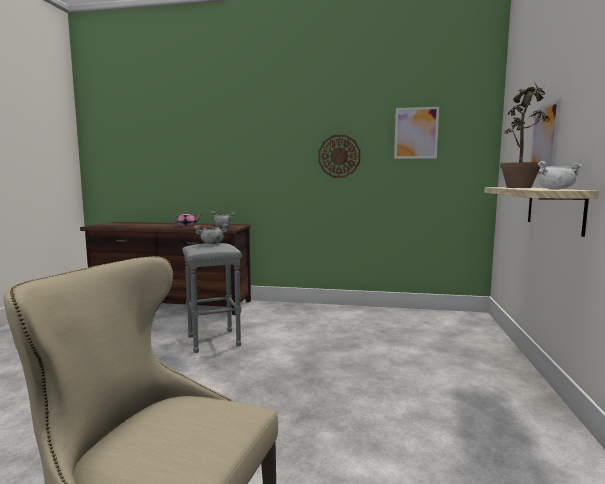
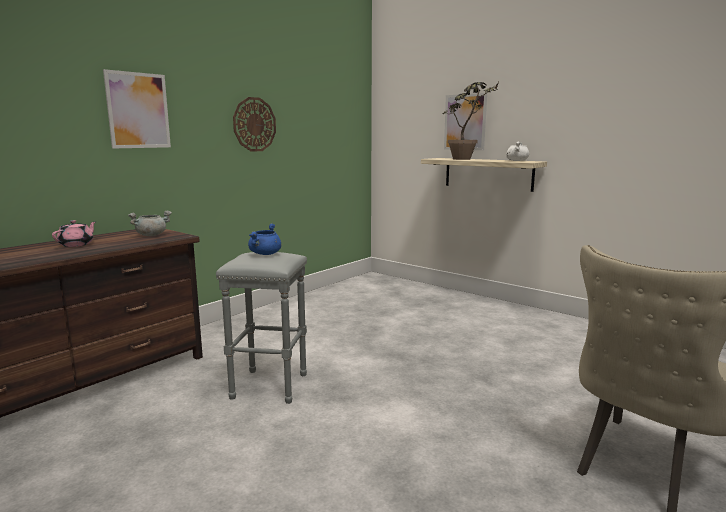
camera: 60 degrees left, 5 degrees up
grey cooking pot [194,223,228,244] -> blue cooking pot [248,224,281,255]
picture [394,107,439,159] -> picture moved to [103,69,171,149]

